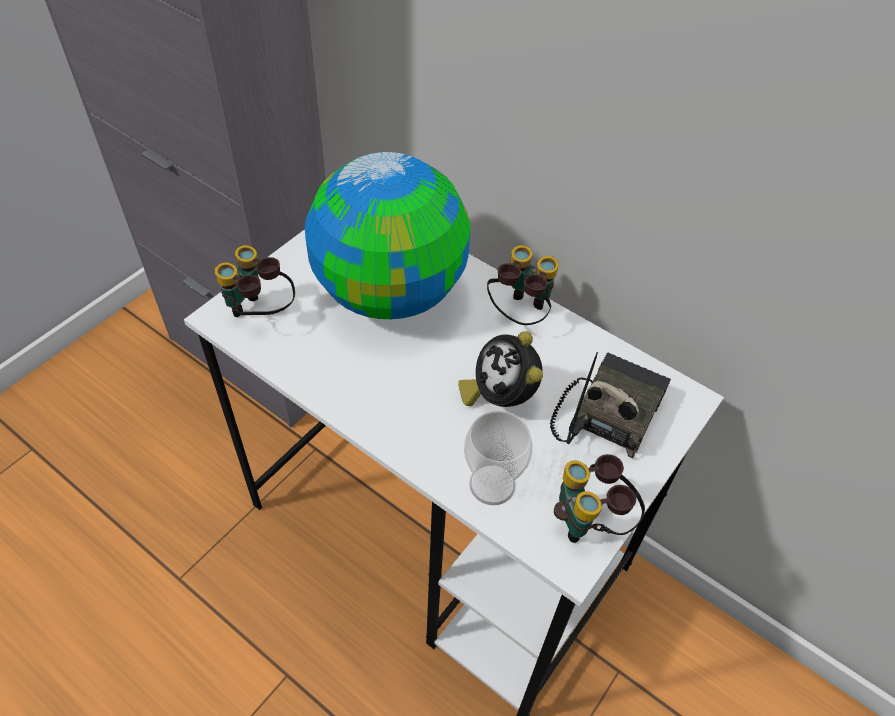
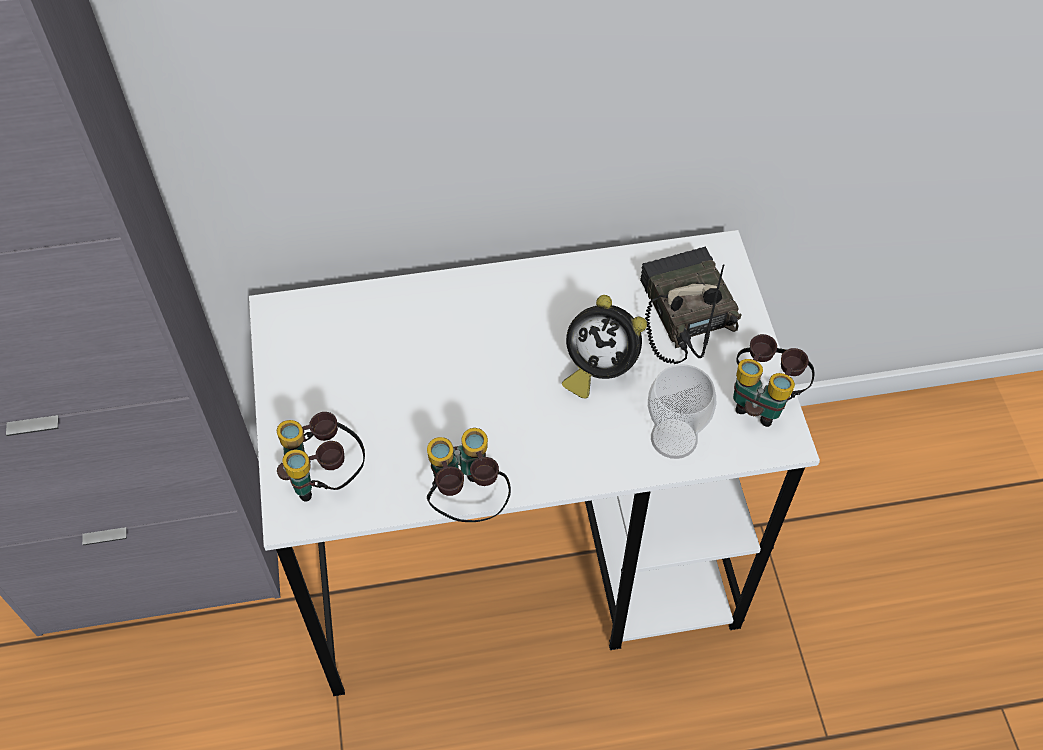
camera: 45 degrees left, 5 degrees up
globe [305,152,470,319] -> none
binoculars [487,245,559,325] -> binoculars moved to [427,428,511,522]

